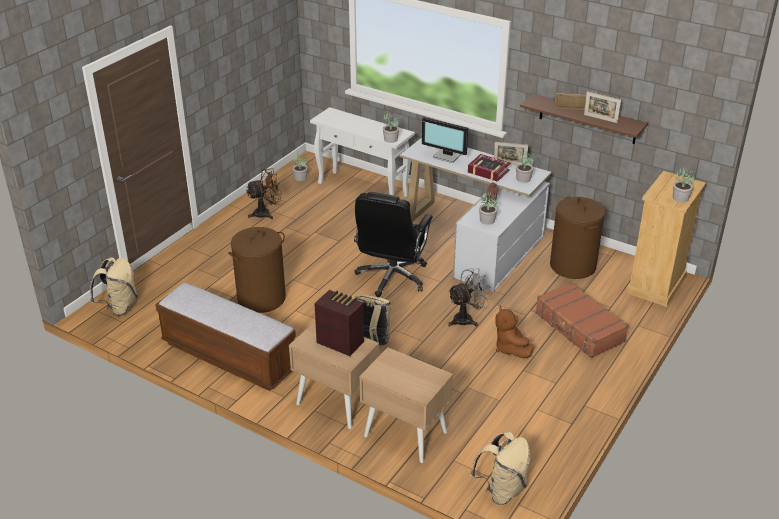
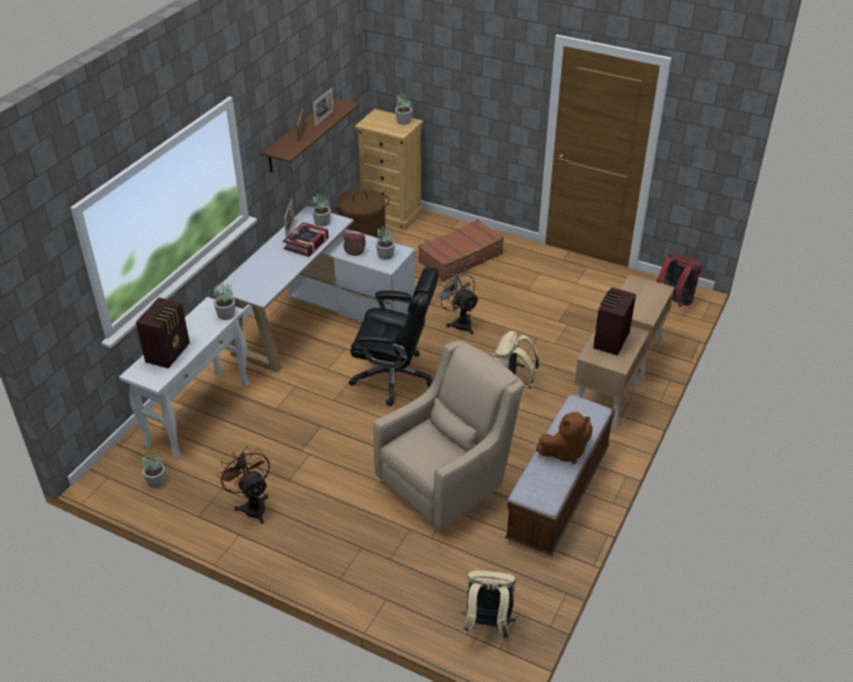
camera: 95 degrees left, 5 degrees up
brown laundry basket [228,227,286,313] -> beige armchair [373,340,524,529]
monitor [422,117,468,163] -> none
beige backpack [471,432,530,505] -> red backpack [656,253,702,307]
brown plush toy [495,306,534,358] -> brown plush toy moved to [536,412,593,464]
none -> radio [136,297,190,369]

